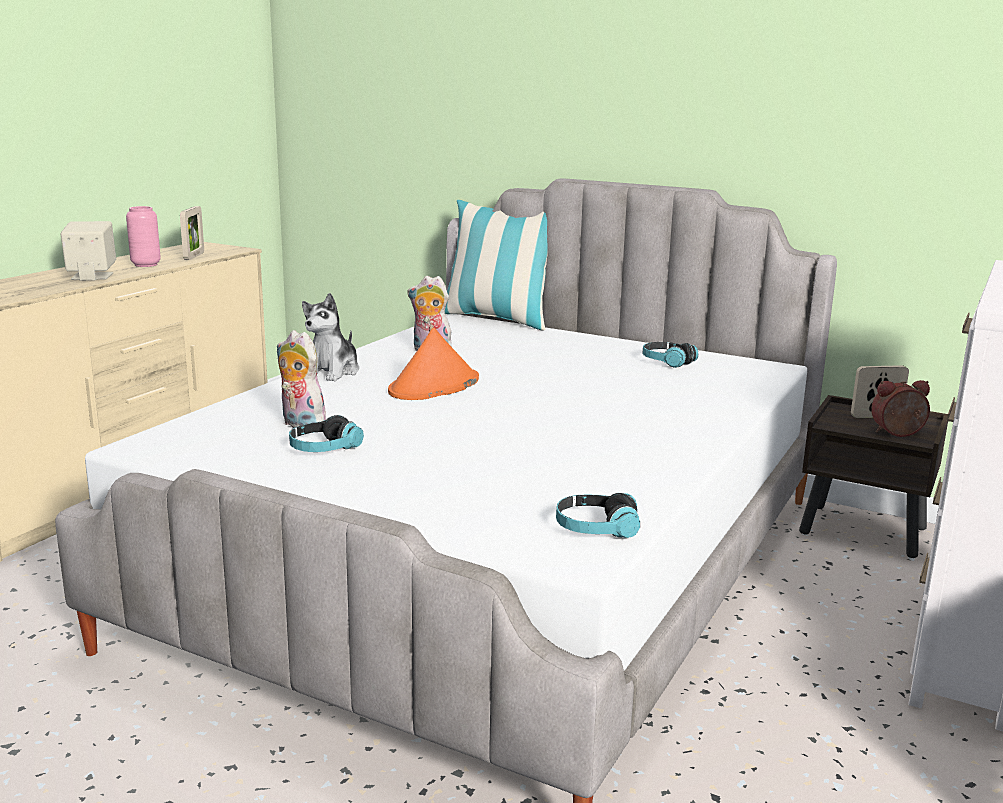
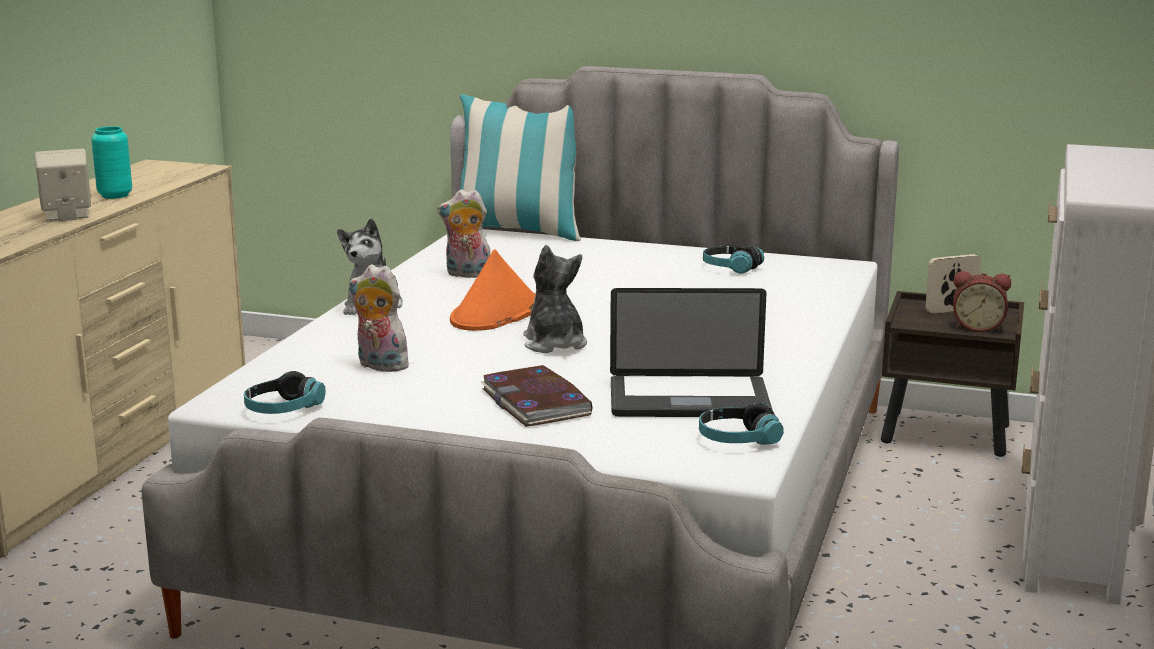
camera: 10 degrees left, 0 degrees up
pink vase [126,206,161,267] -> turquoise vase [91,126,132,199]
picture frame [180,206,204,260] -> none
headphones [289,415,364,452] -> headphones moved to [244,371,326,414]
alarm clock [871,380,930,437] -> alarm clock turned 150 degrees counterclockwise [953,271,1011,332]
none -> book [480,365,593,427]
none -> plush toy [523,245,587,353]
none -> laptop [610,288,772,417]

